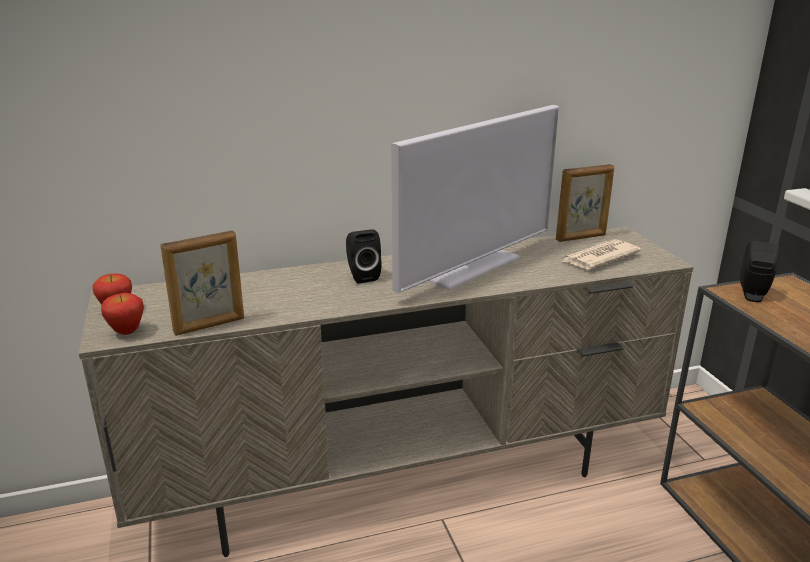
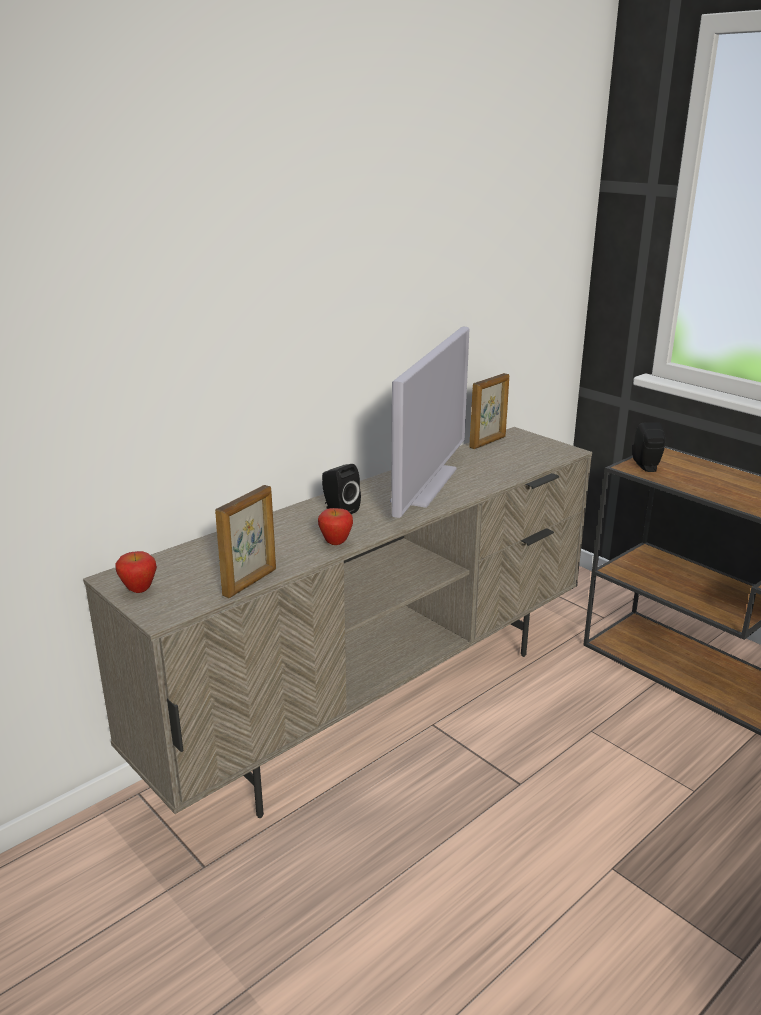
camera: 25 degrees left, 0 degrees up
apple [101,293,144,335] -> apple moved to [318,508,353,545]
newspaper [561,239,641,269] -> none

